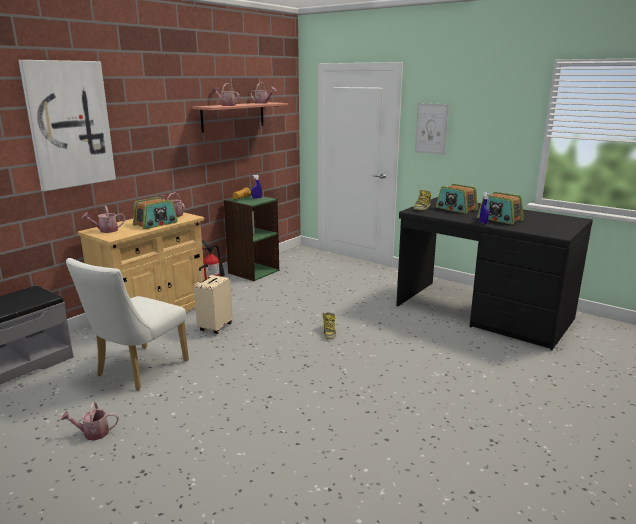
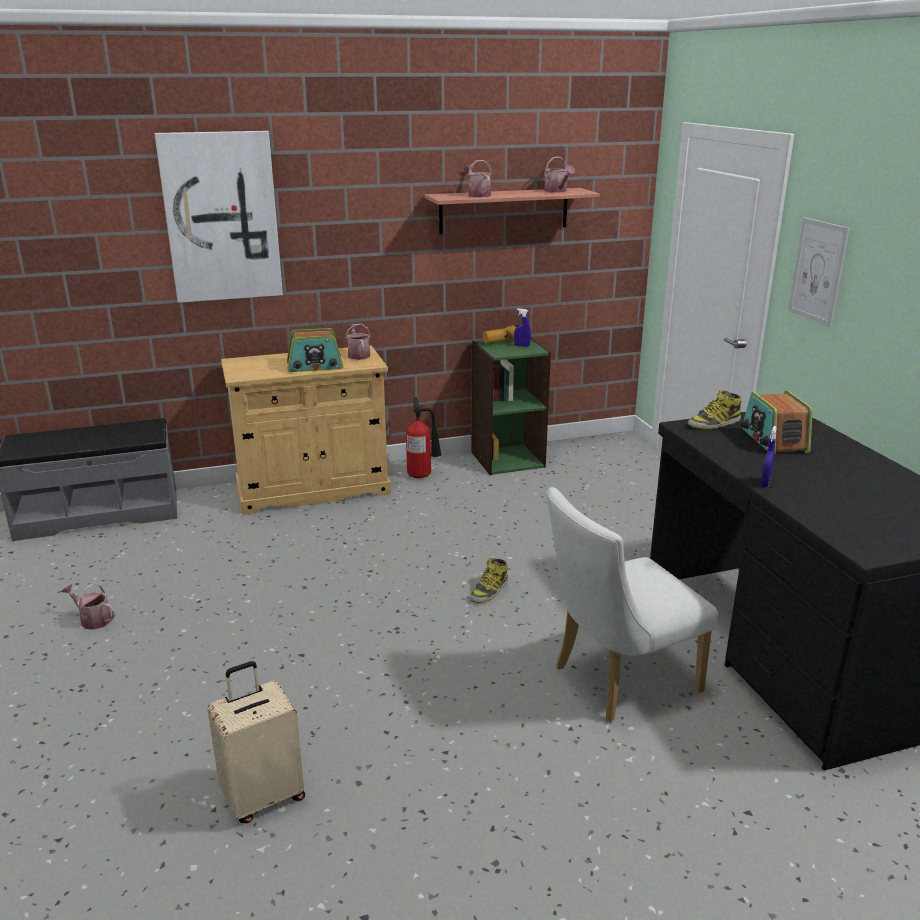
camera: 35 degrees right, 5 degrees up
white chair [66,258,189,391] -> white chair moved to [547,487,718,723]
watering can [82,205,125,233] -> none
beige suitcase [194,264,232,334] -> beige suitcase moved to [207,661,305,823]
radio [477,192,524,224] -> none

